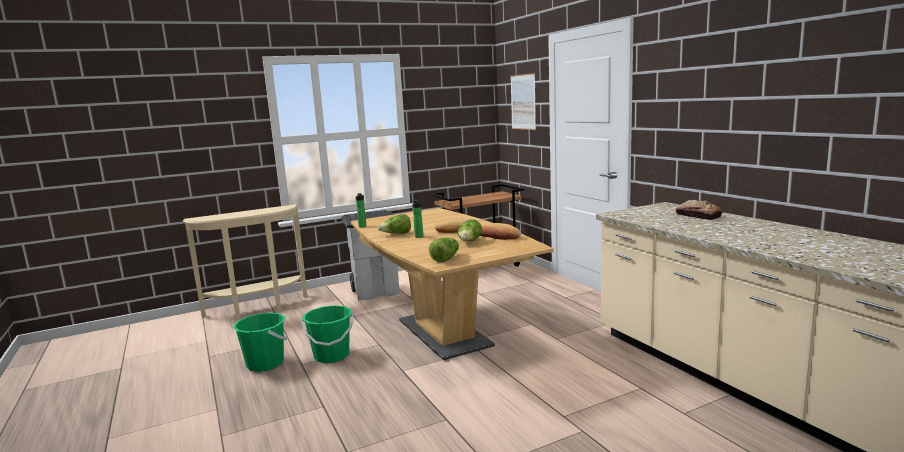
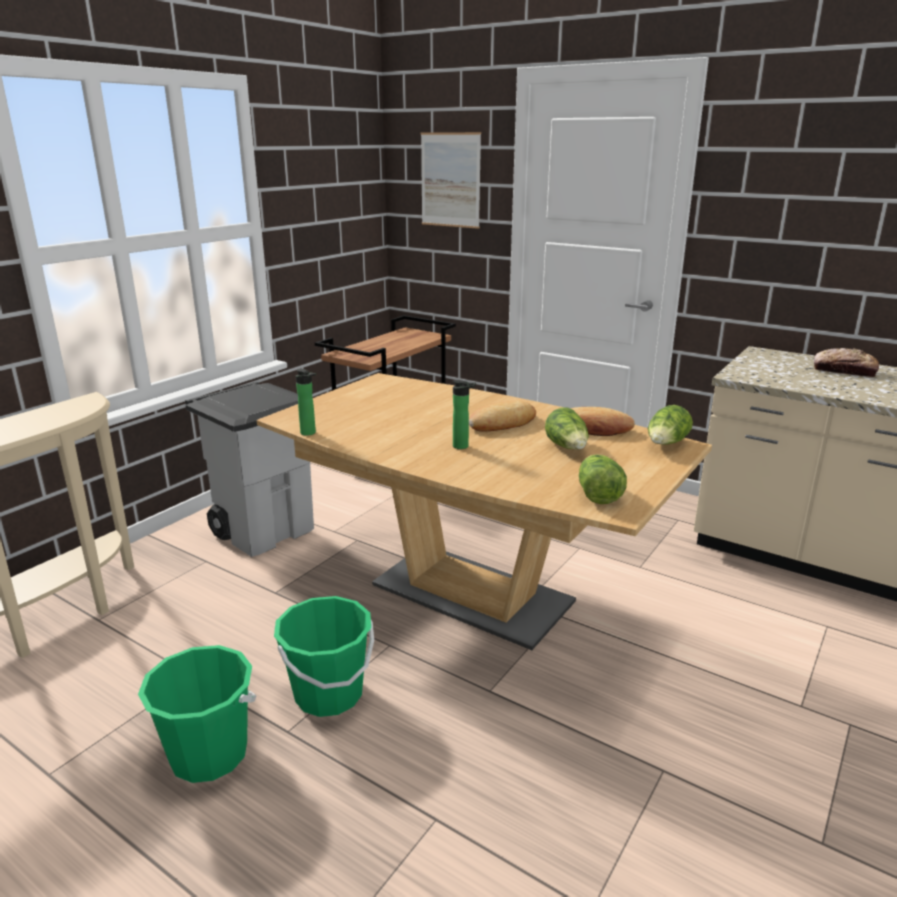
camera: 30 degrees left, 10 degrees up
lettuce [378,214,411,234] -> lettuce moved to [648,405,693,445]

